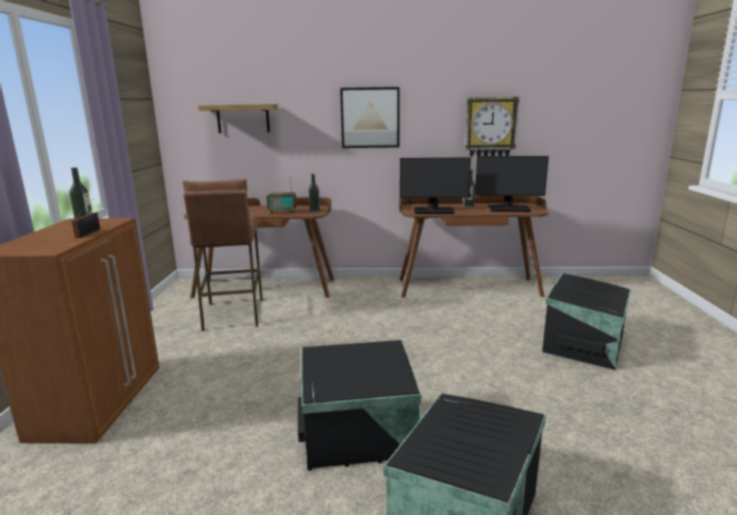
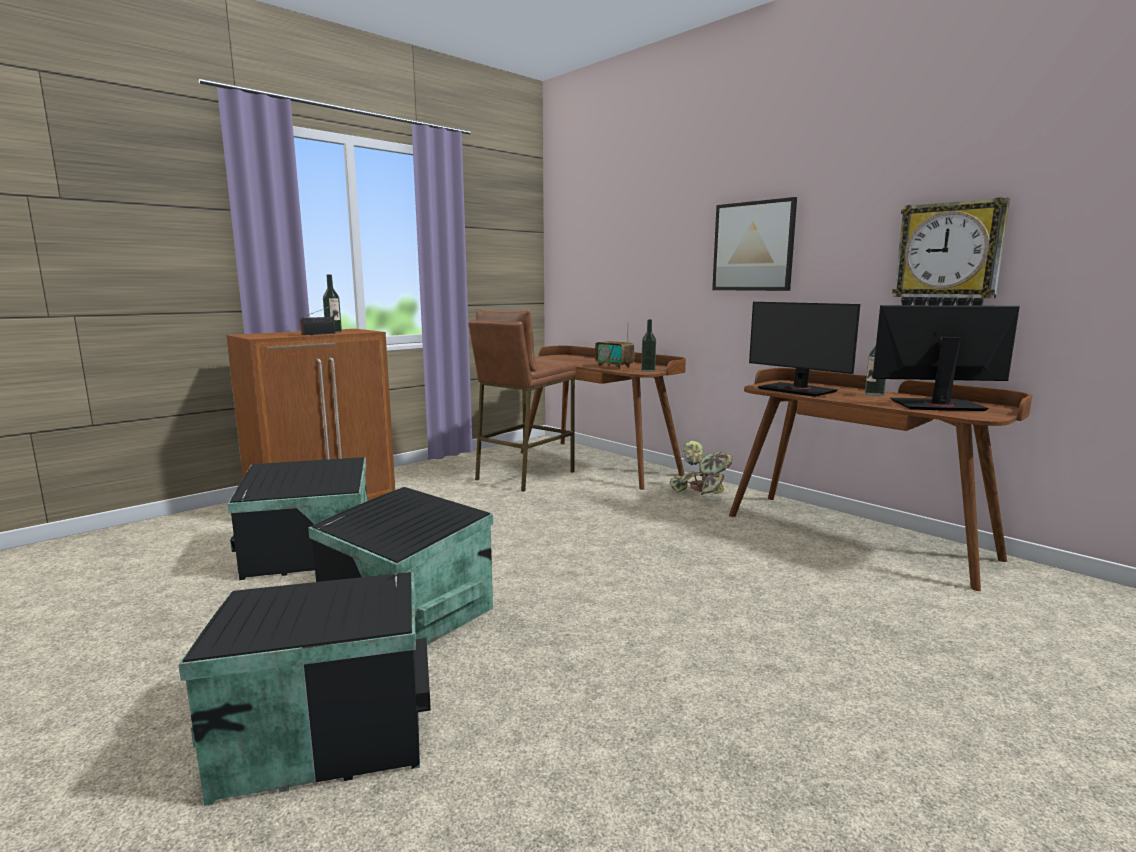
camera: 45 degrees right, 5 degrees down
shelf [198,104,278,133] -> none
monitor [475,156,549,212] -> monitor turned 135 degrees clockwise [872,305,1020,411]
black storage box [542,273,631,370] -> black storage box moved to [228,457,367,580]
none -> potted plant [670,441,733,495]

